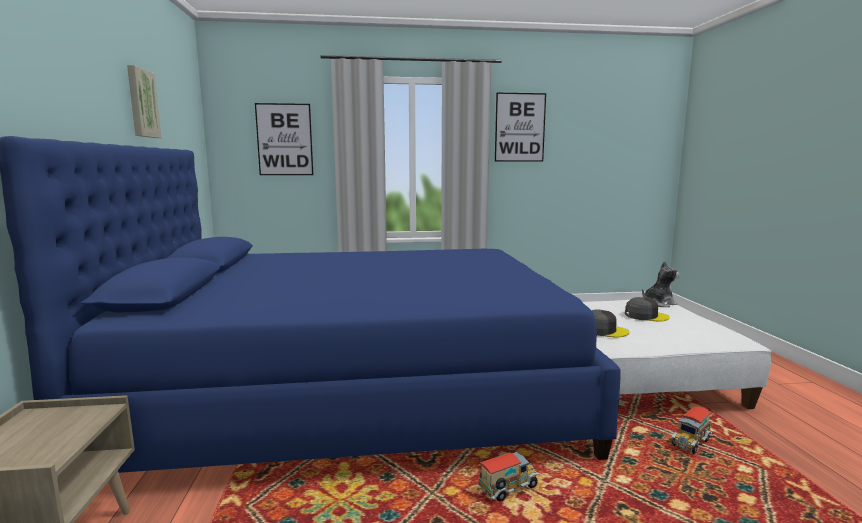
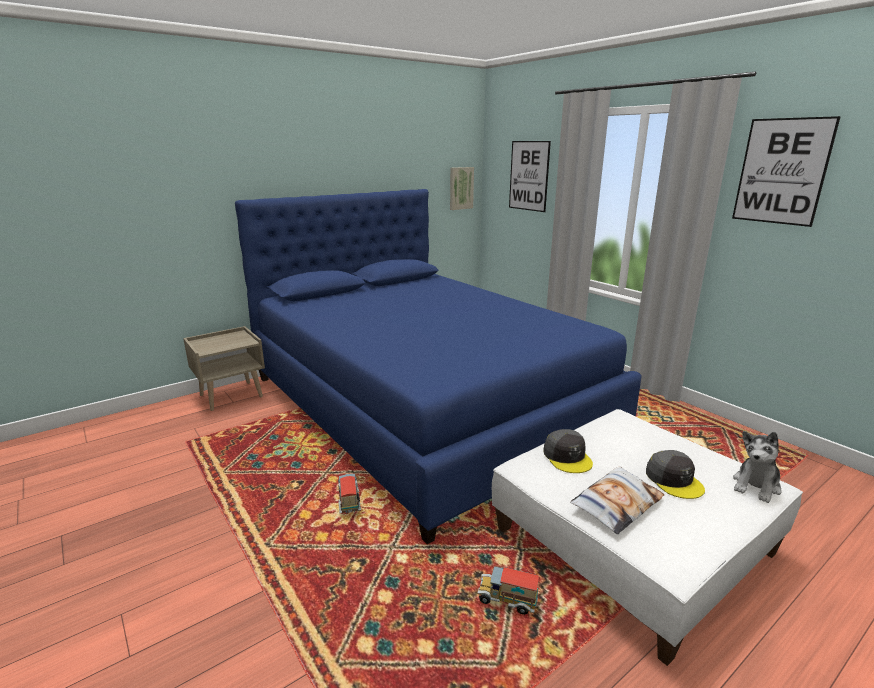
camera: 60 degrees right, 10 degrees up
picture [127,65,161,138] -> picture moved to [450,167,474,210]
toy truck [478,452,540,501] -> toy truck turned 135 degrees counterclockwise [338,474,361,513]
plush toy [642,261,679,307] -> plush toy turned 90 degrees clockwise [733,431,781,503]
none -> pillow [570,466,664,534]

